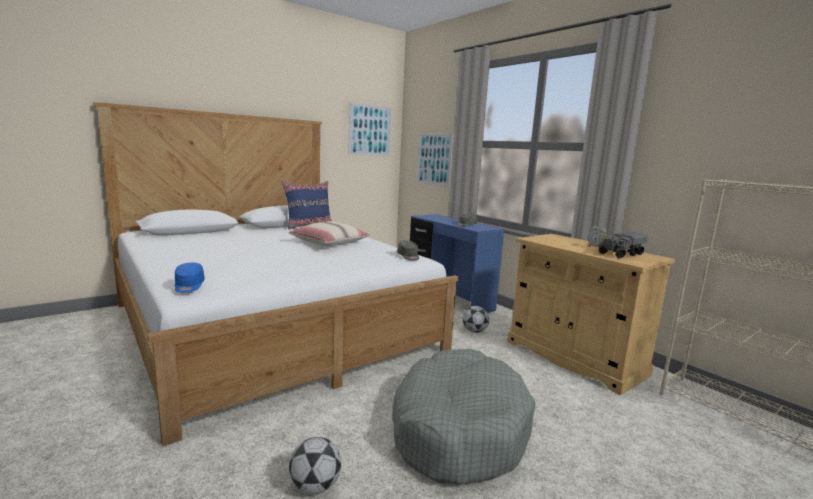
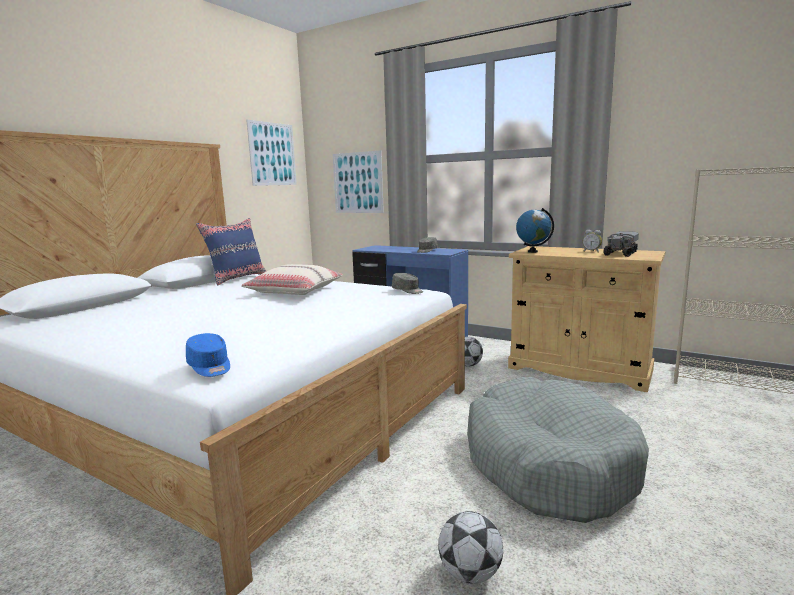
camera: 20 degrees left, 0 degrees up
none -> globe [516,208,554,253]

